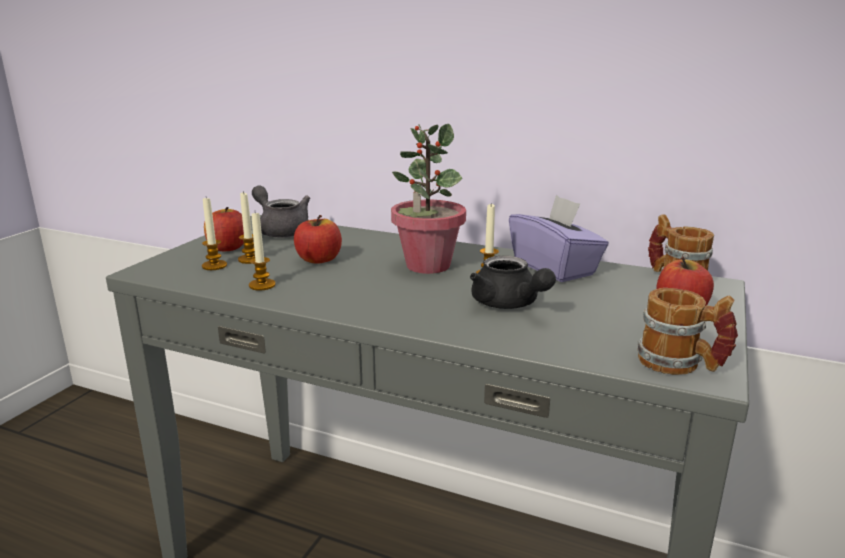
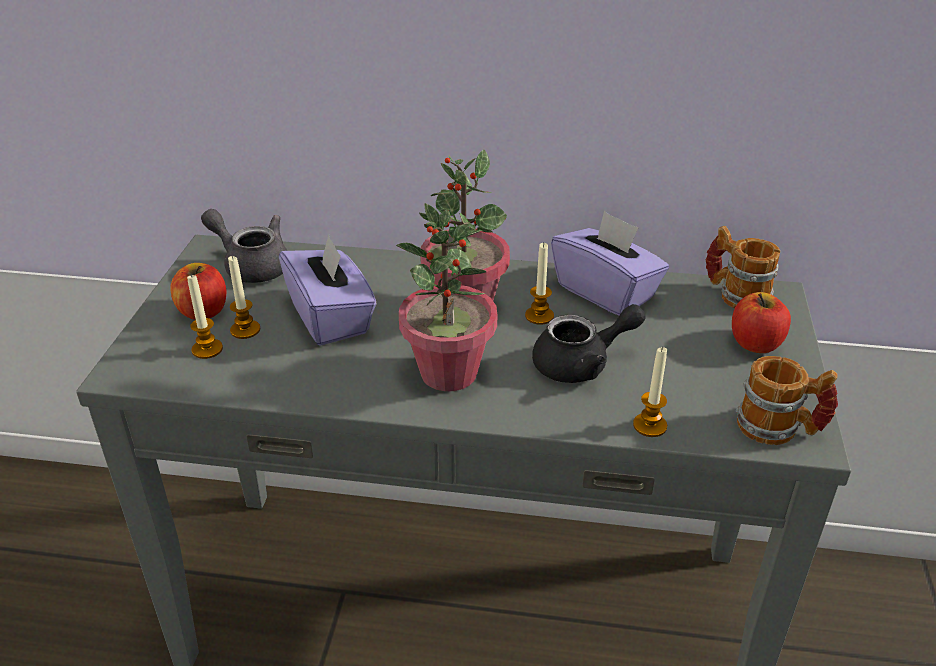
camera: 15 degrees left, 15 degrees up
candle [249,212,276,291] -> candle moved to [633,347,667,437]
apple [294,215,342,264] -> purple tissue box [279,235,377,346]
black teapot [470,256,556,309] -> black teapot turned 60 degrees counterclockwise [532,304,646,383]
none -> potted plant [396,203,497,391]

